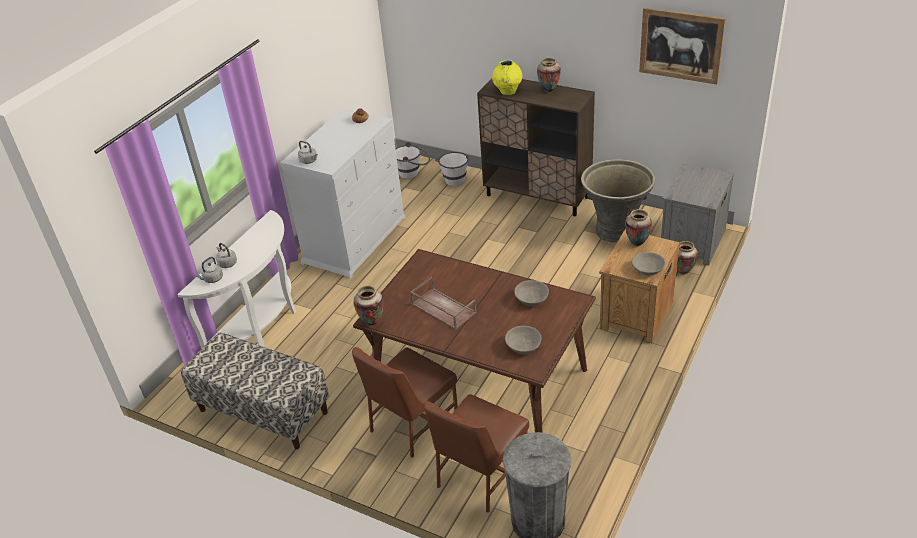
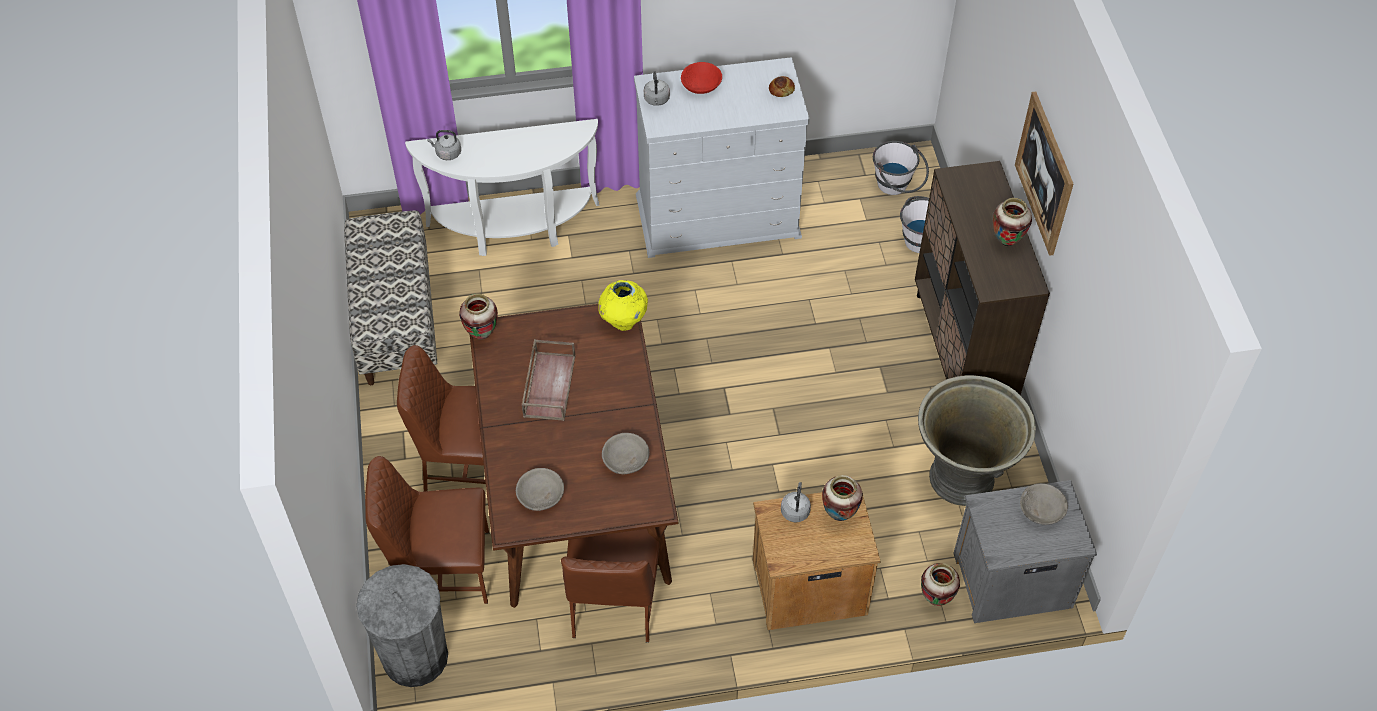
camera: 50 degrees right, 15 degrees up
grey kettle [216,243,237,268] -> grey kettle moved to [781,482,811,522]
yellow vase [492,60,523,95] -> yellow vase moved to [598,280,648,331]
grey bowl [632,252,665,276] -> grey bowl moved to [1020,483,1068,525]
picture [639,8,726,85] -> picture moved to [1015,91,1073,256]
none -> brown chair [561,529,660,643]
none -> red bowl [681,62,722,94]

